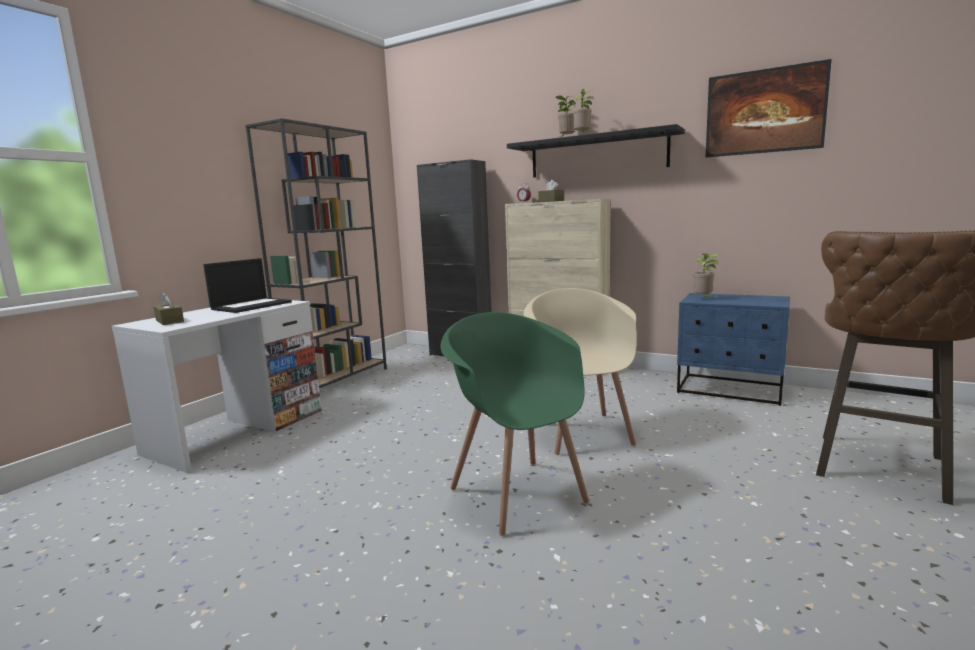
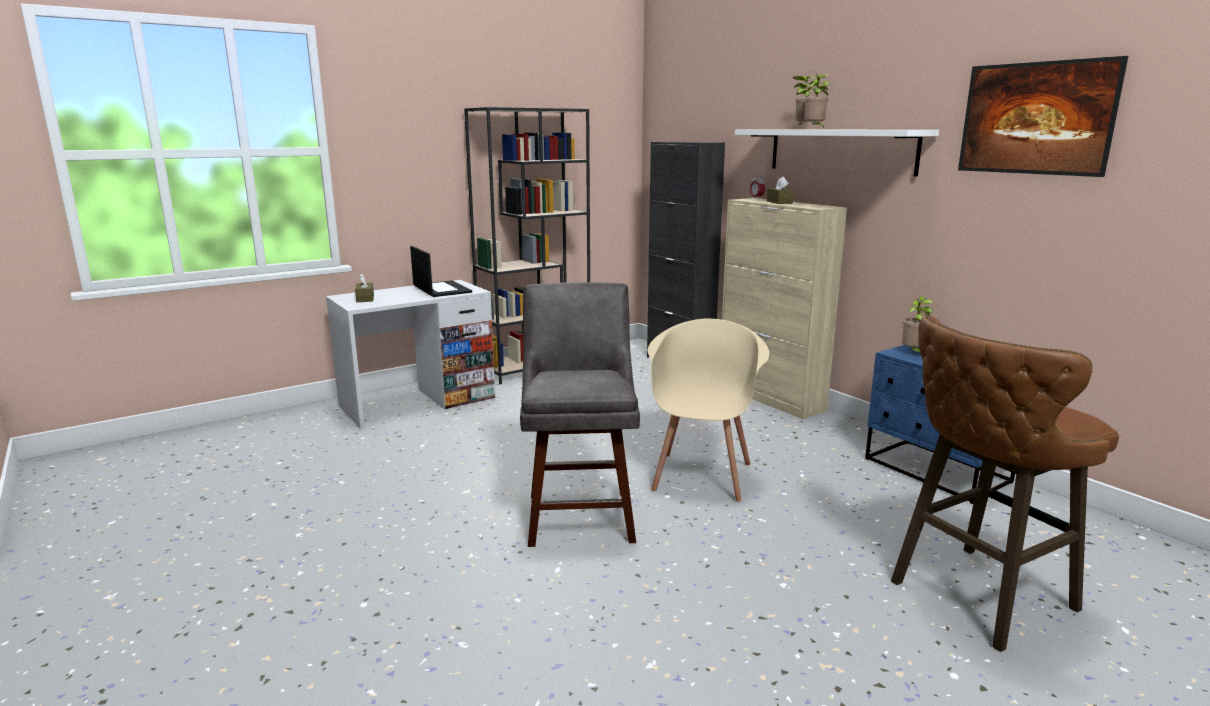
camera: 25 degrees right, 5 degrees up
laptop [203,258,292,313] -> laptop turned 90 degrees counterclockwise [410,246,472,297]
green chair [440,312,589,536] -> grey stool [520,282,640,547]
black shelf [507,124,685,178] -> white shelf [735,130,939,177]

